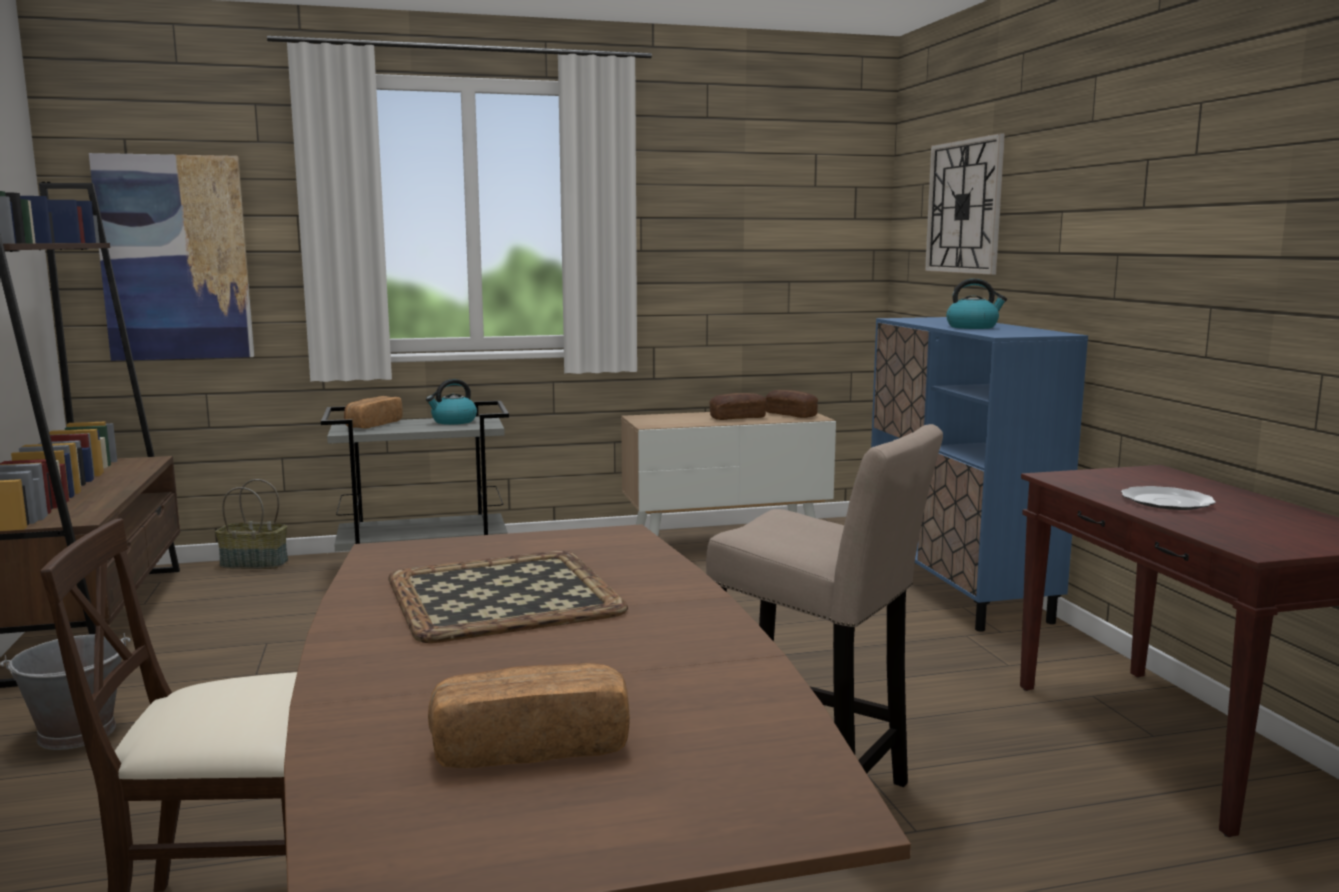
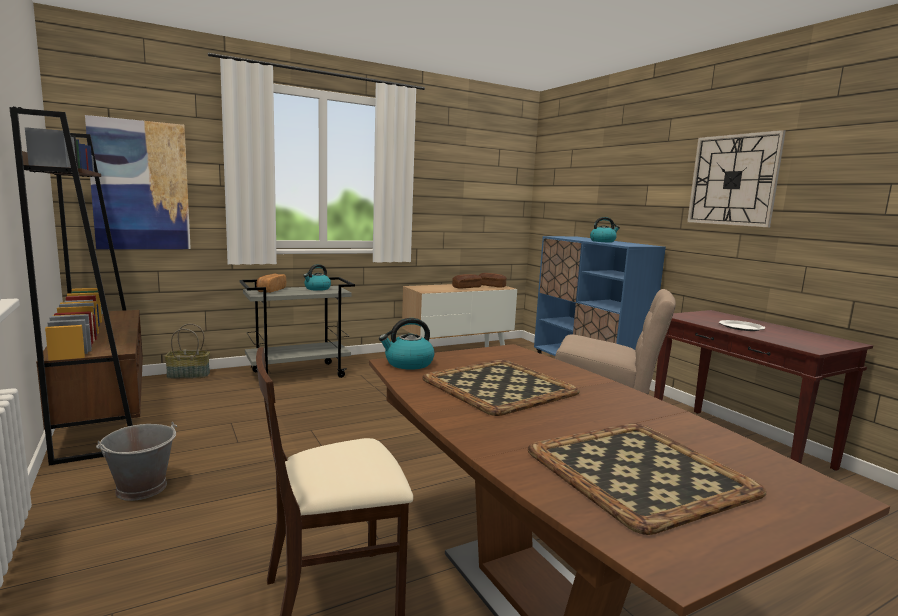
camera: 15 degrees left, 0 degrees up
bread [428,663,630,768] -> tray [528,423,766,535]
wall clock [925,133,1005,275] -> wall clock moved to [687,130,786,227]
none -> kettle [379,318,435,370]

